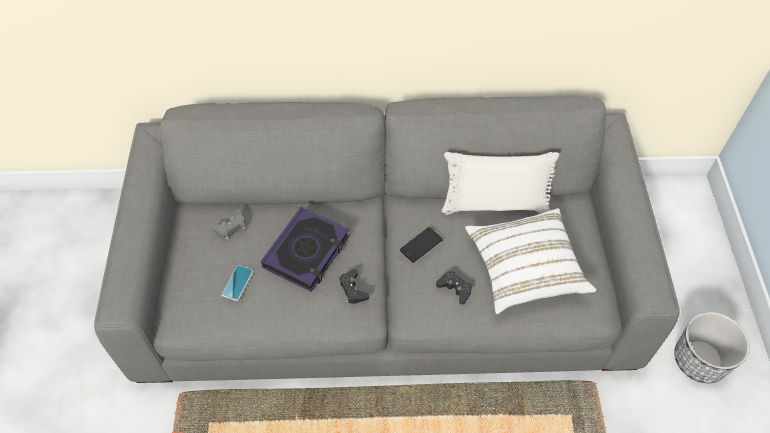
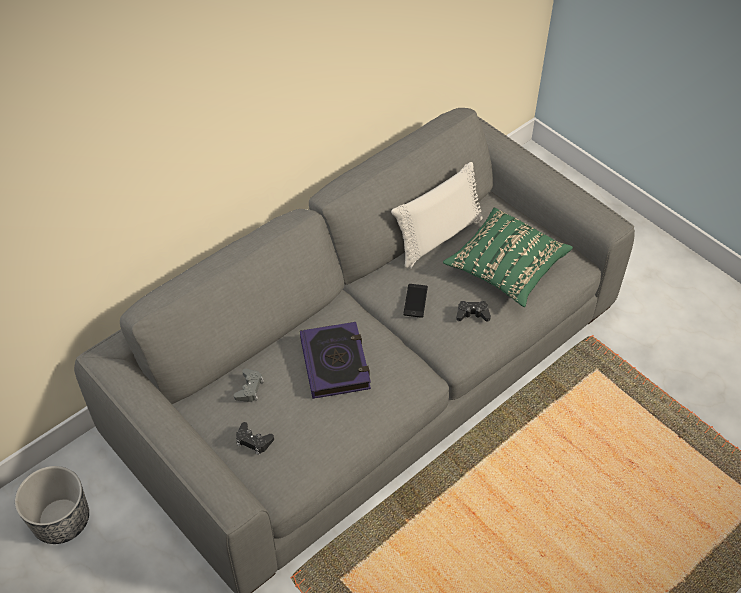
camera: 40 degrees left, 5 degrees down
phone [222,265,254,301] -> none
black game controller [338,269,369,304] -> black game controller moved to [236,422,274,455]
white pillow [465,208,596,314] -> green pillow [443,208,573,307]
planter [674,312,750,383] -> planter moved to [15,466,89,544]

